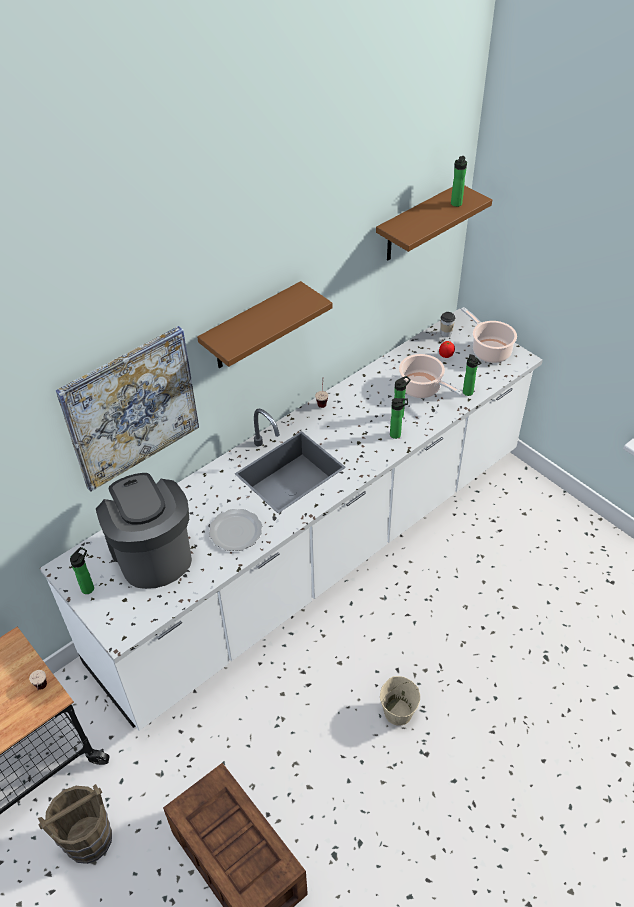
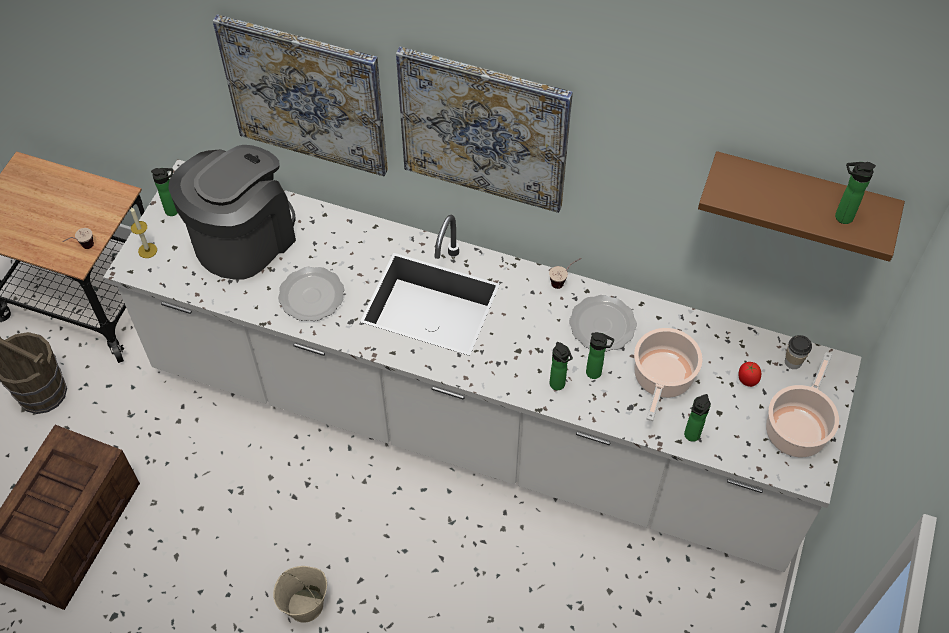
camera: 60 degrees right, 10 degrees up
brown shelf [197,281,332,368] -> picture [396,47,573,213]
none -> candle [130,207,157,258]
none -> plate [569,295,637,352]

